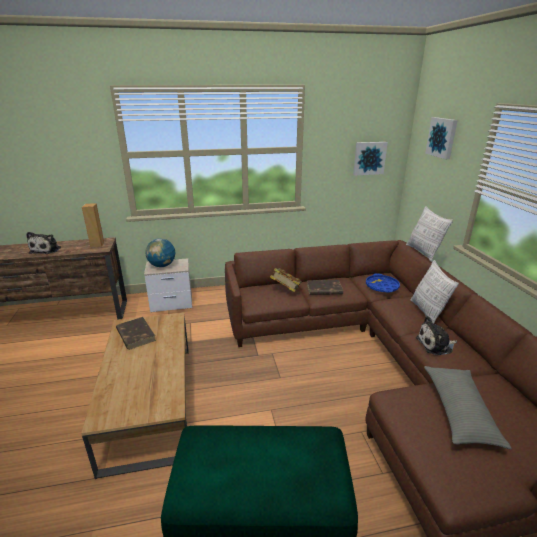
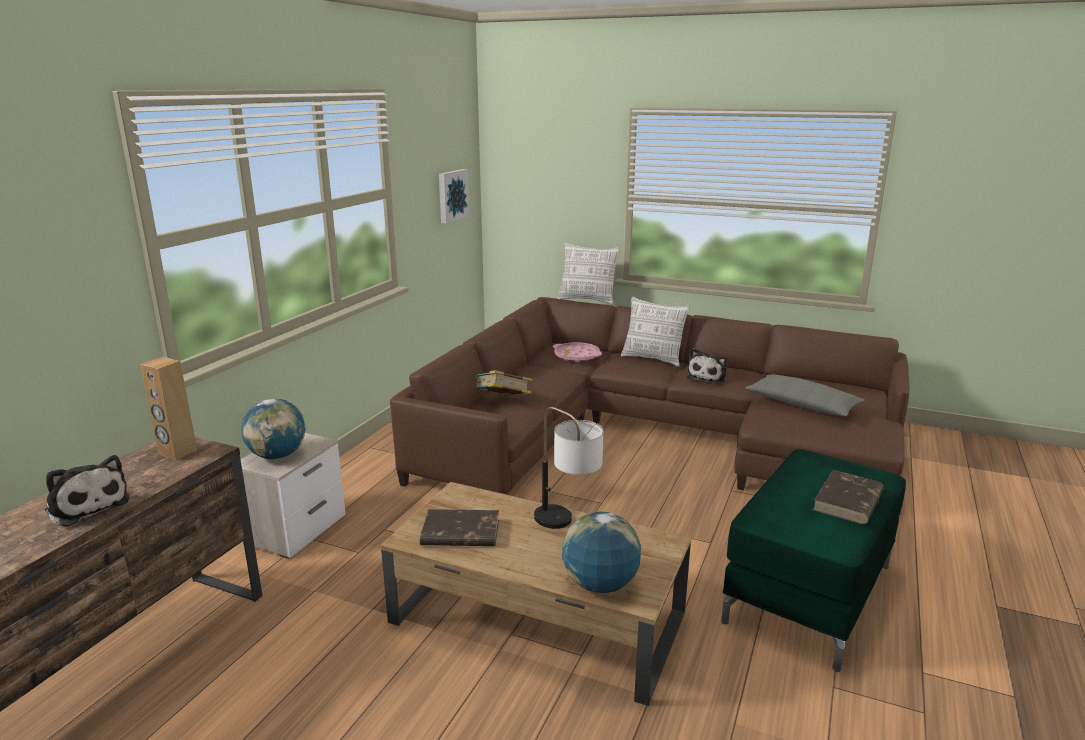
camera: 55 degrees left, 5 degrees down
brown book [307,280,343,295] -> brown book moved to [813,470,884,524]
blue tray [366,273,400,292] -> pink tray [553,342,602,362]
picture [425,117,458,159] -> none
none -> table lamp [534,407,603,529]
none -> globe [562,512,641,593]

